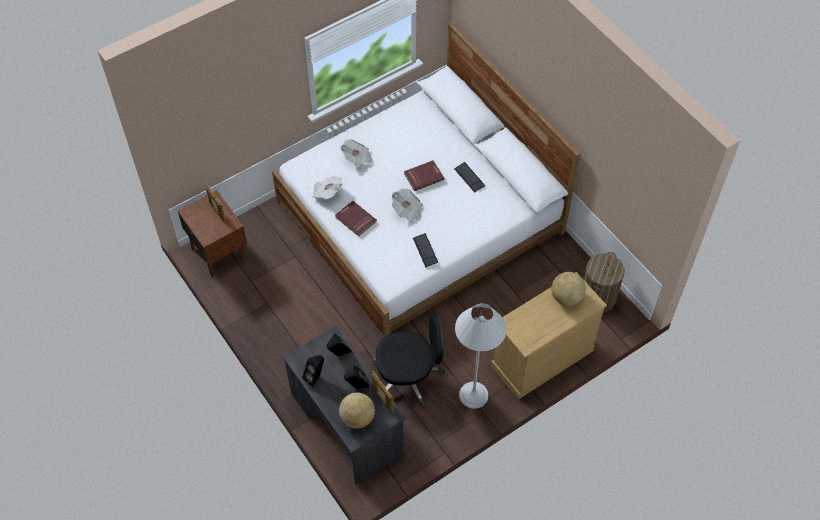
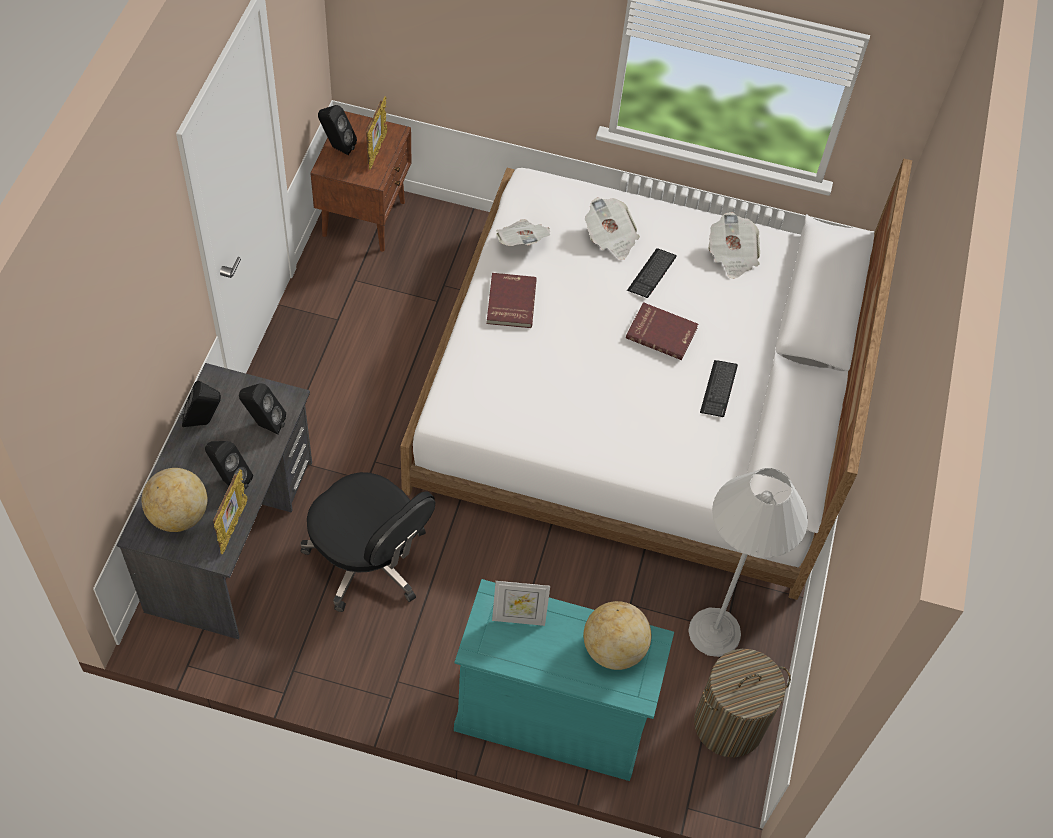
camera: 45 degrees right, 0 degrees up
newspaper [392,189,423,221] -> newspaper moved to [708,212,760,279]
keyboard [413,233,438,268] -> keyboard moved to [627,248,677,298]
white floor lamp [455,303,507,409] -> white floor lamp moved to [688,468,808,657]
beige dresser [490,272,607,400] -> turquoise dresser [454,579,674,781]
none -> black speaker [318,105,357,155]
none -> picture frame [492,581,550,626]

